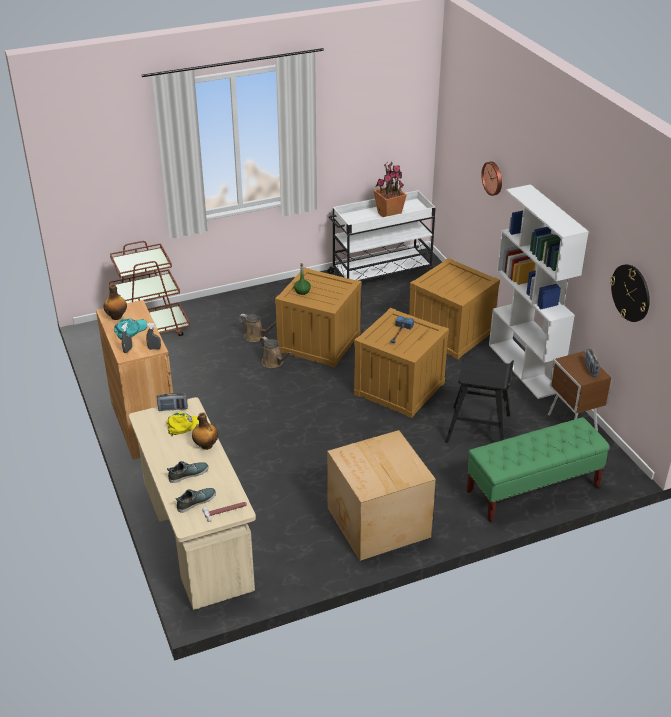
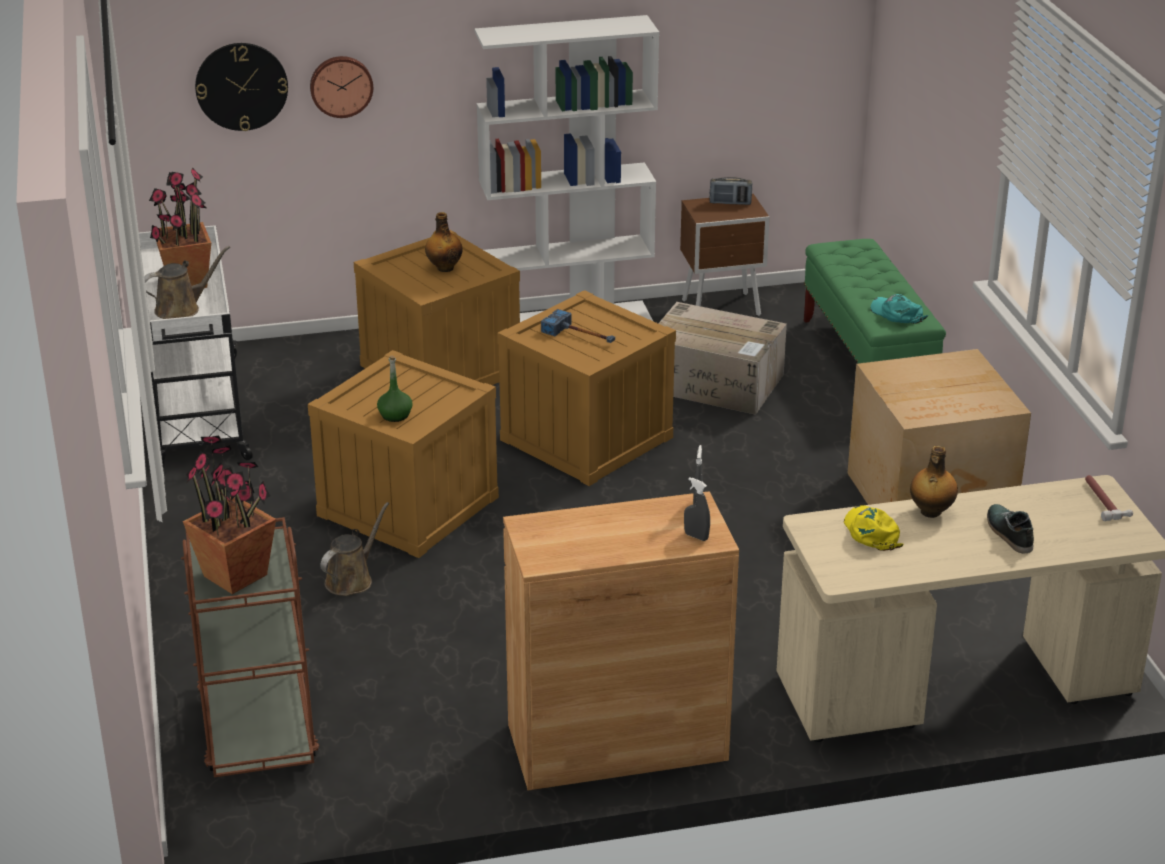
camera: 80 degrees left, 5 degrees down
bottle [104,284,127,320] -> bottle moved to [425,212,463,272]
turquoise cap [114,318,147,340] -> turquoise cap moved to [871,294,928,324]
radio [157,393,188,411] -> none
shoe [175,488,216,513] -> none
brown watering can [260,337,292,368] -> brown watering can moved to [144,246,230,319]
black stool [445,358,514,443] -> cardboard box [658,302,787,415]
wall clock [610,264,650,322] -> wall clock moved to [195,43,288,131]
none -> potted plant [183,436,276,594]

